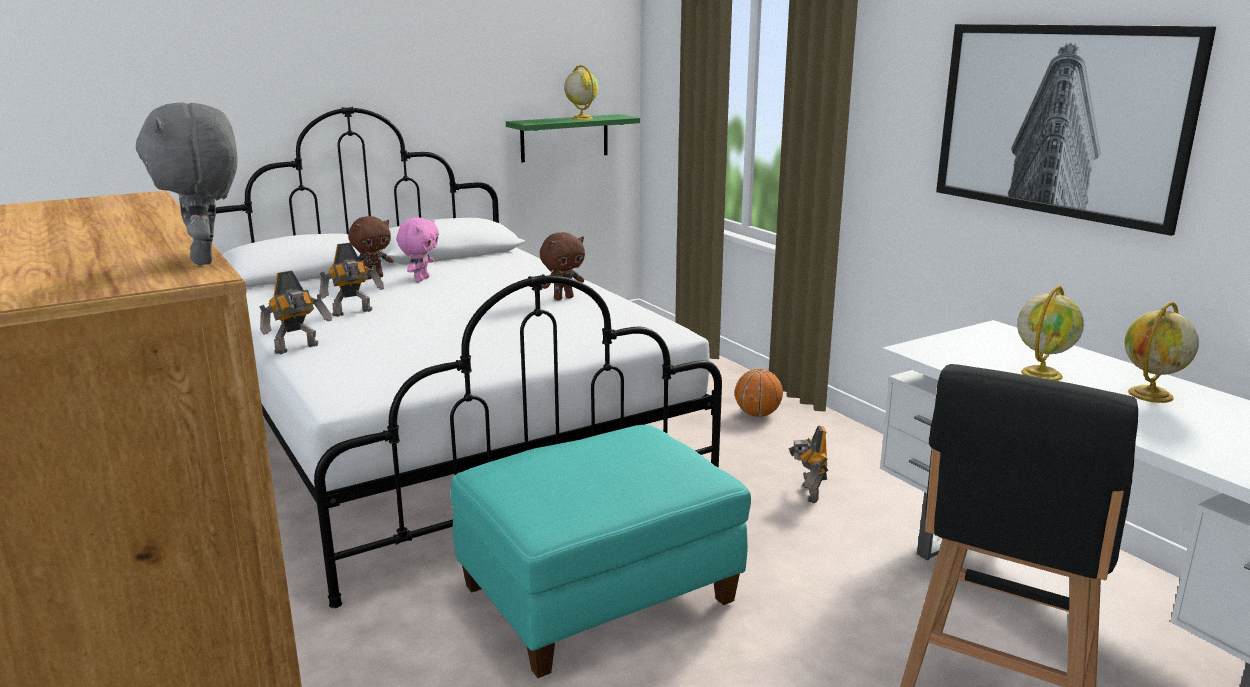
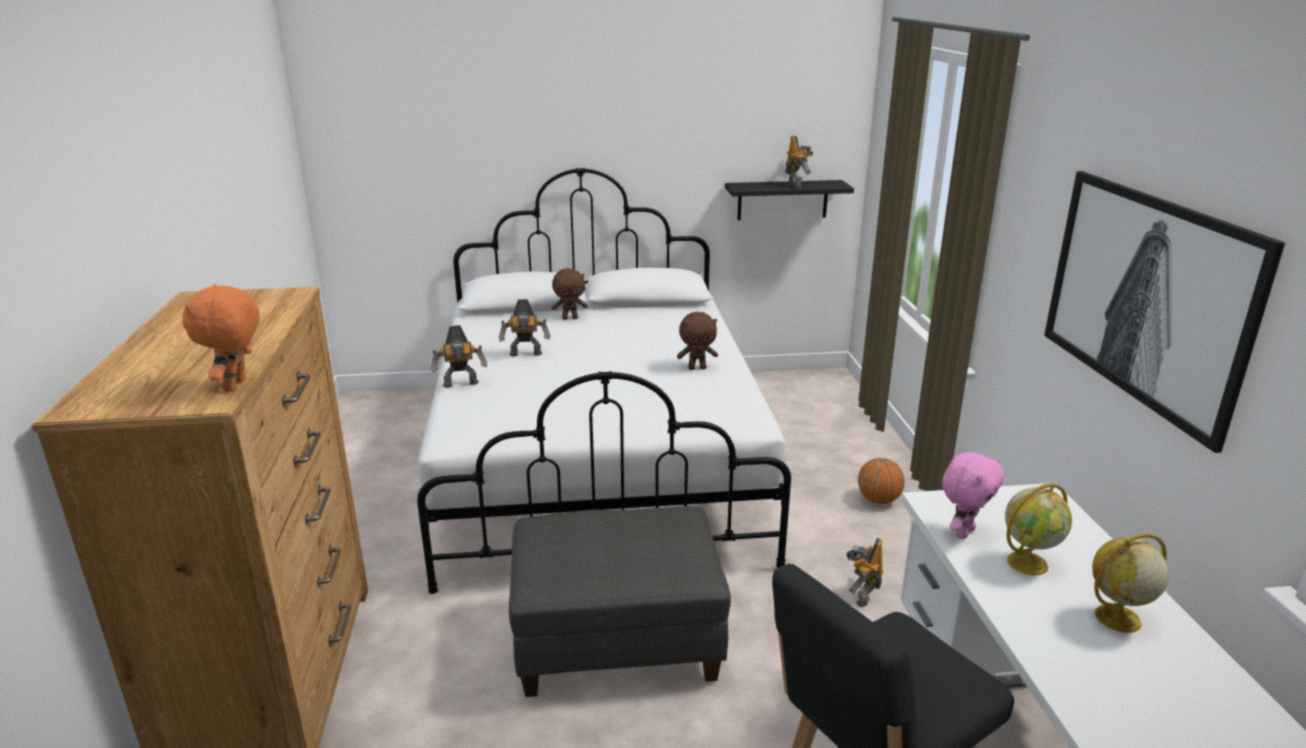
camera: 25 degrees right, 5 degrees up
grey plush toy [136,102,238,265] -> orange plush toy [182,284,260,391]
pink plush toy [397,218,439,282] -> pink plush toy moved to [942,452,1004,539]
turquoise ottoman [451,425,751,678] -> grey ottoman [509,506,731,697]
green shelf [506,114,640,162] -> black shelf [725,180,854,220]
globe [564,65,598,120] -> toy robot [785,135,814,188]

